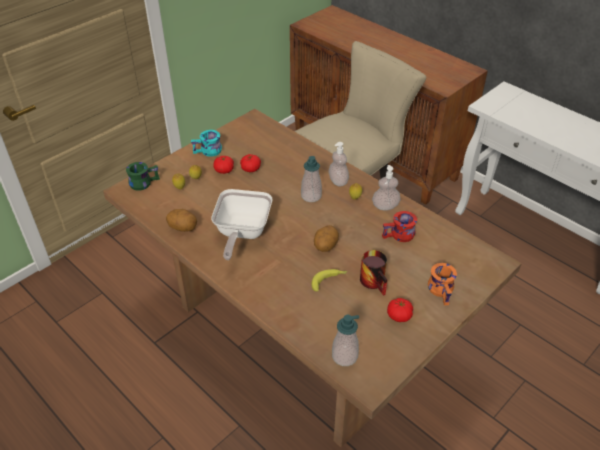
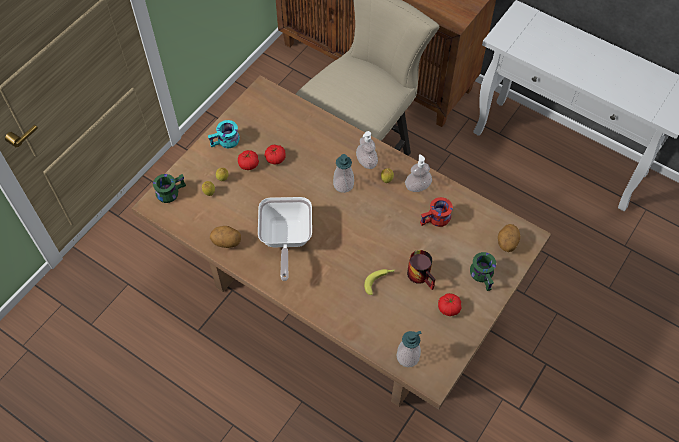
camera: 10 degrees left, 15 degrees up
potato [314,225,339,252] -> potato moved to [498,224,520,252]
orange mug [428,263,457,305] -> green mug [470,252,496,291]

